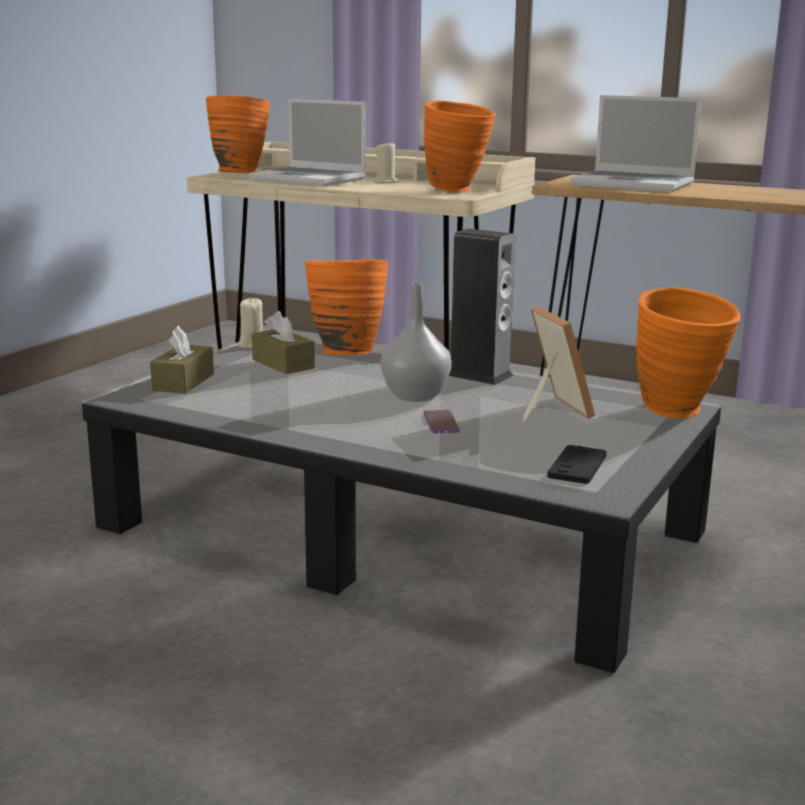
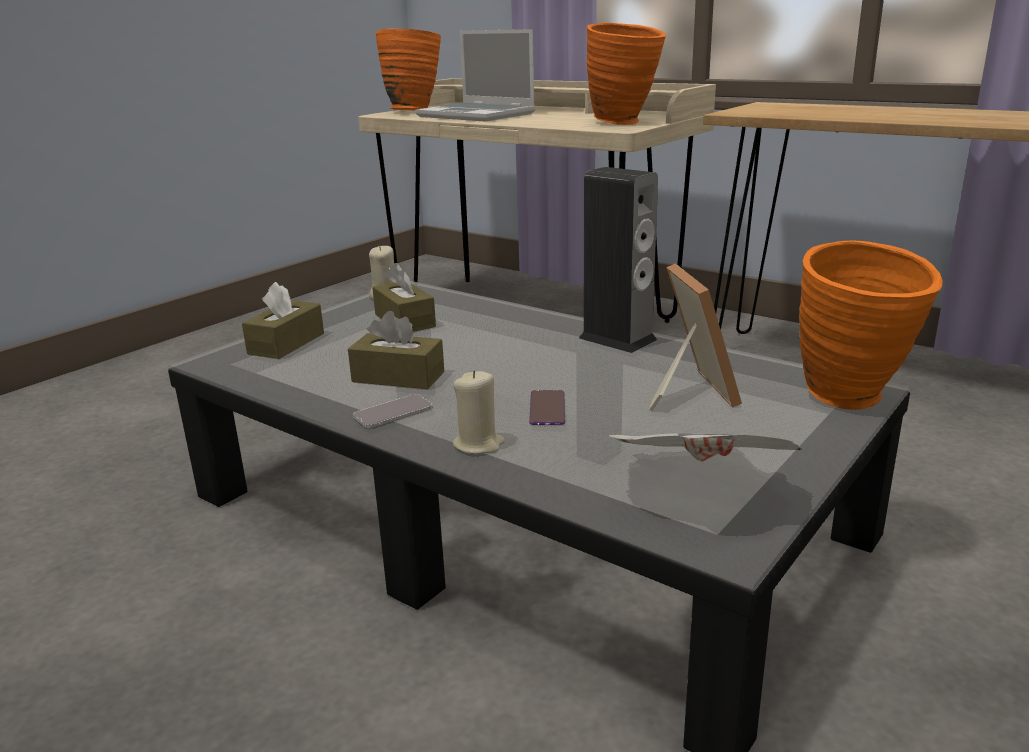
camera: 10 degrees right, 5 degrees up
orange vase [305,259,388,355] -> none
beige candle [374,143,399,183] -> beige candle moved to [453,370,505,454]
grey vase [381,283,451,402] -> none
black game controller [547,445,607,484] -> newspaper [606,433,803,462]
laptop [570,95,701,192] -> none
none -> brown tissue box [348,311,444,389]
none -> phone [353,394,433,428]

